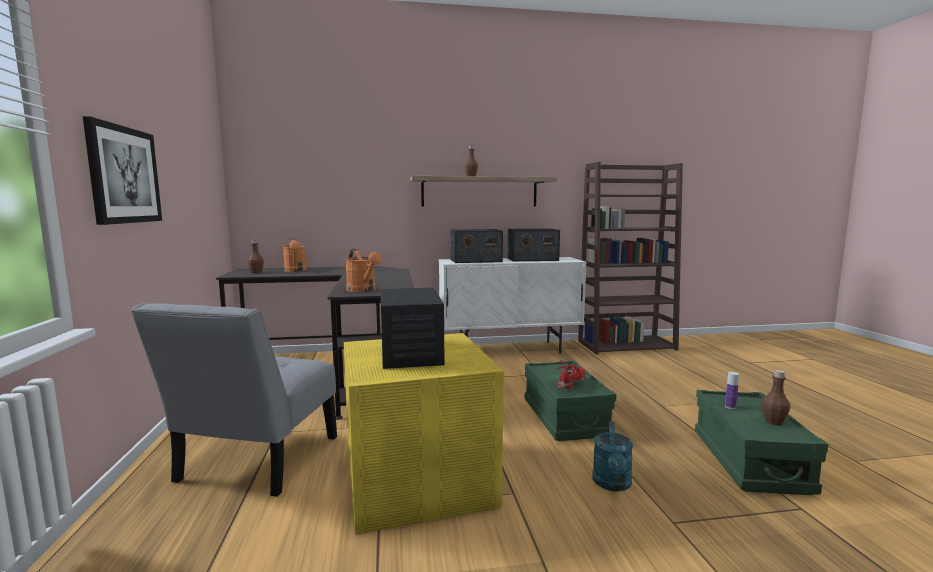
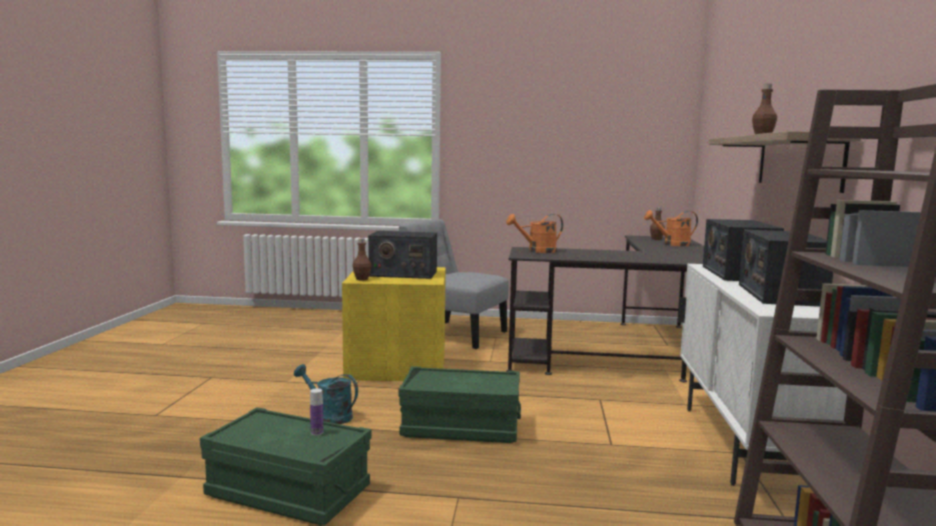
camera: 105 degrees right, 0 degrees up
picture [83,116,162,225] -> none
red shoe [556,360,586,390] -> none
brown bottle [762,370,790,425] -> brown bottle moved to [352,238,372,280]

